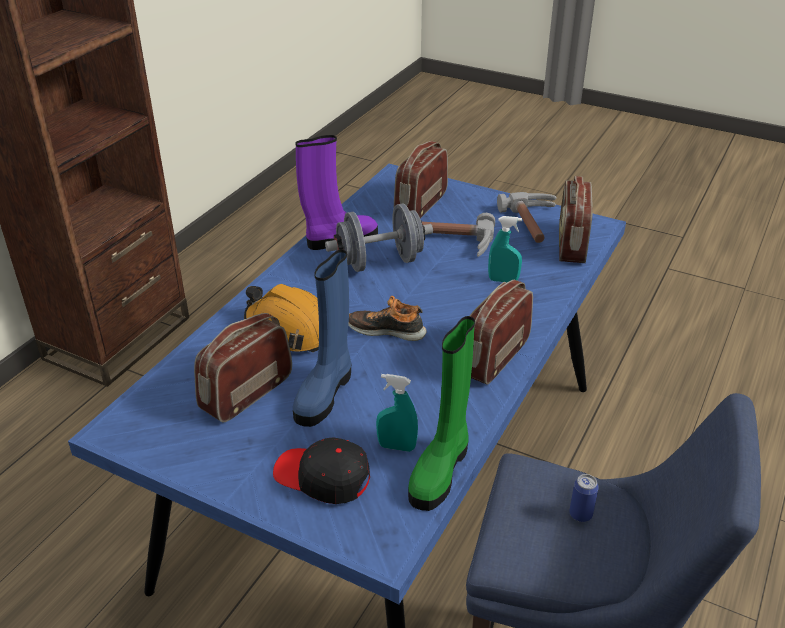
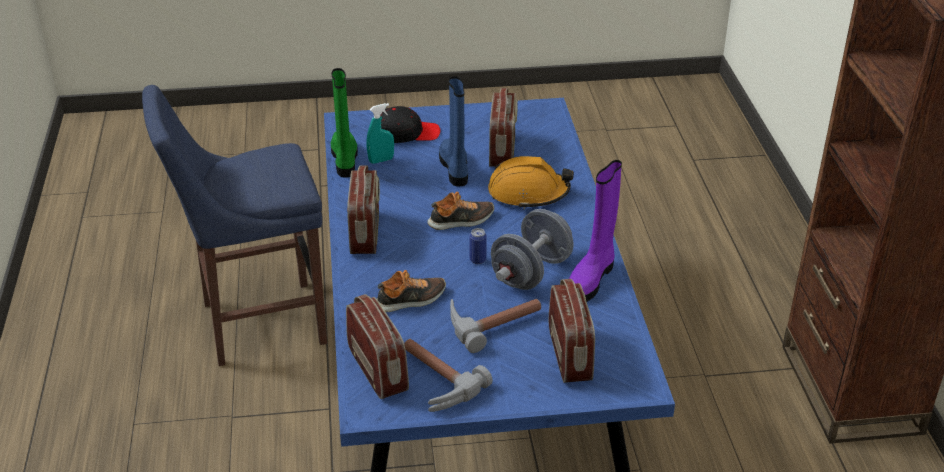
camera: 145 degrees right, 0 degrees up
turquoise spray bottle [488,216,522,282] -> shoe [377,270,446,312]
can [569,474,599,522] -> can moved to [470,228,487,264]

